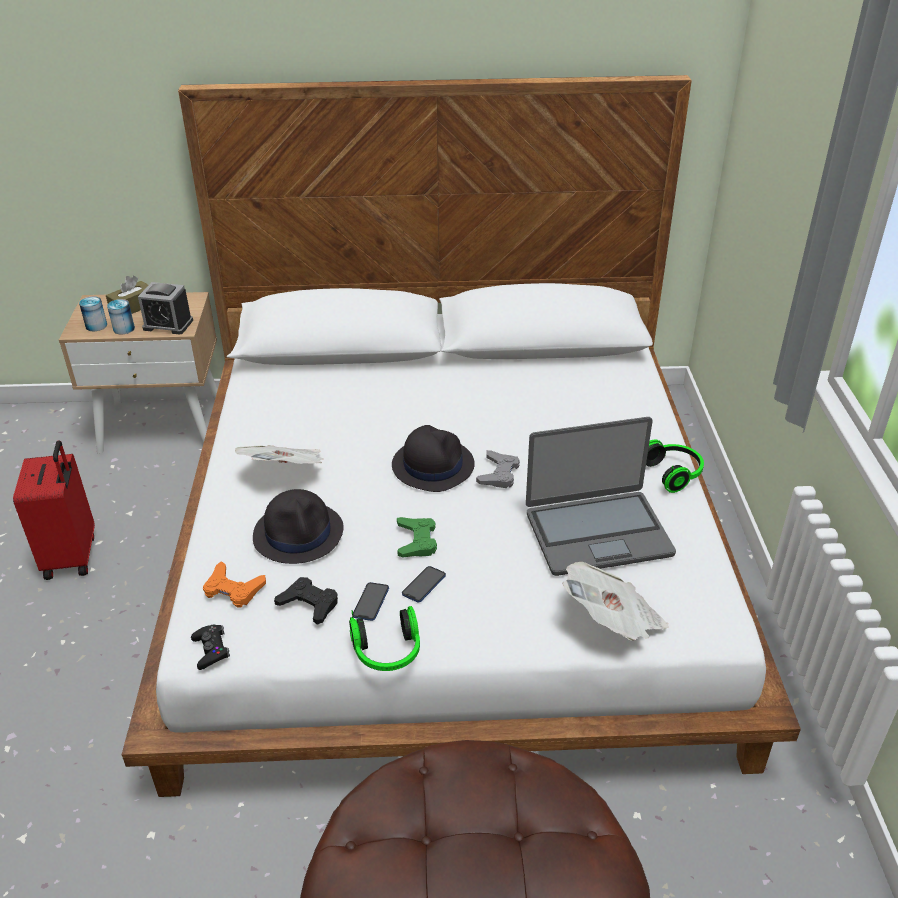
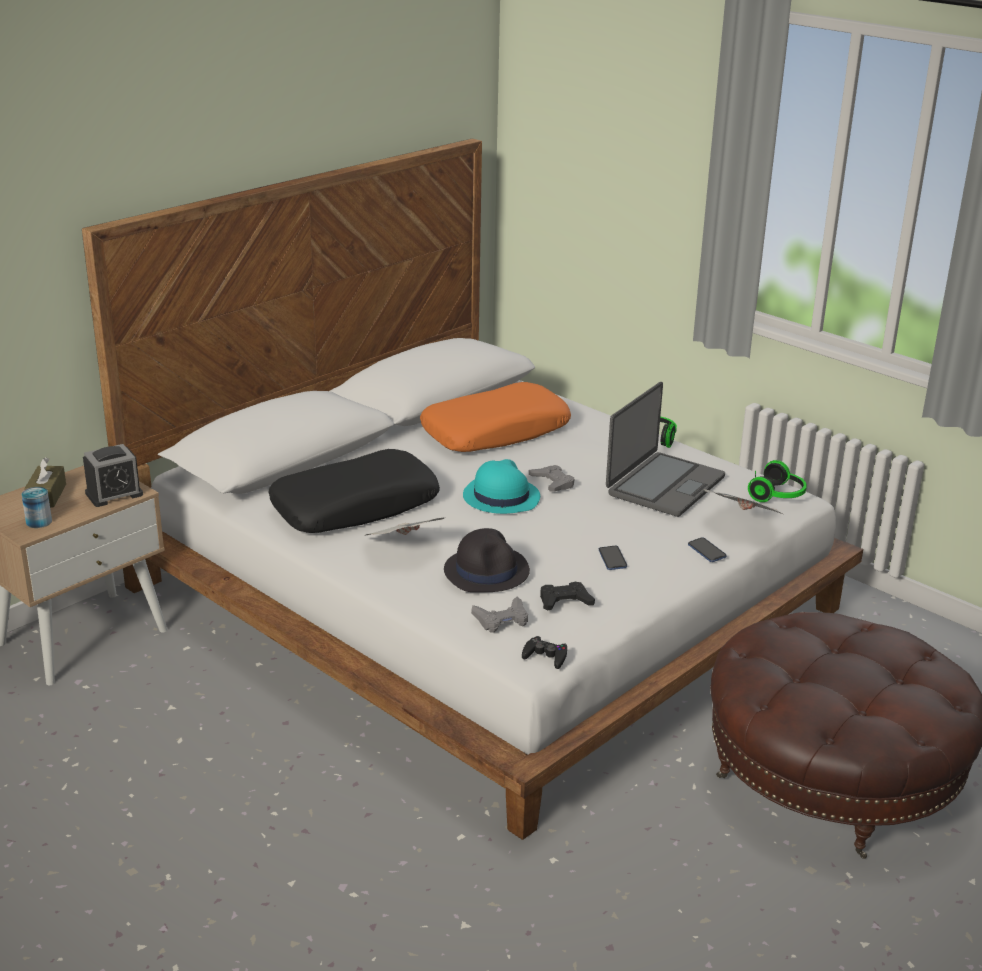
camera: 45 degrees left, 10 degrees down
red suitcase [13,441,95,580] -> none
can [107,299,135,334] -> none
orange game controller [203,561,266,608] -> grey game controller [471,597,528,632]
headphones [349,606,420,671] -> headphones moved to [748,460,807,502]
phone [353,582,389,621] -> phone moved to [688,537,726,562]
black hat [392,425,475,492] -> turquoise hat [463,459,540,514]
green game controller [397,517,437,557] -> none
none -> black pillow [268,449,440,533]
none -> orange pillow [420,382,571,452]

